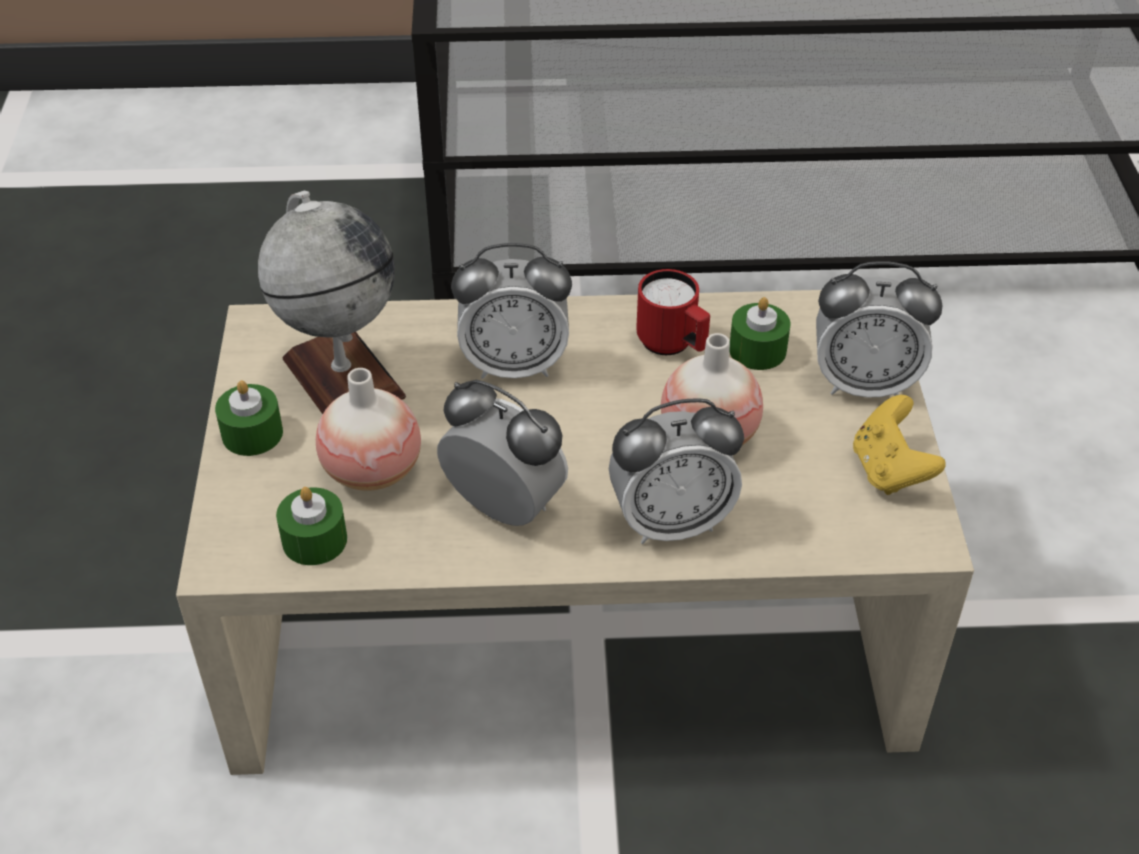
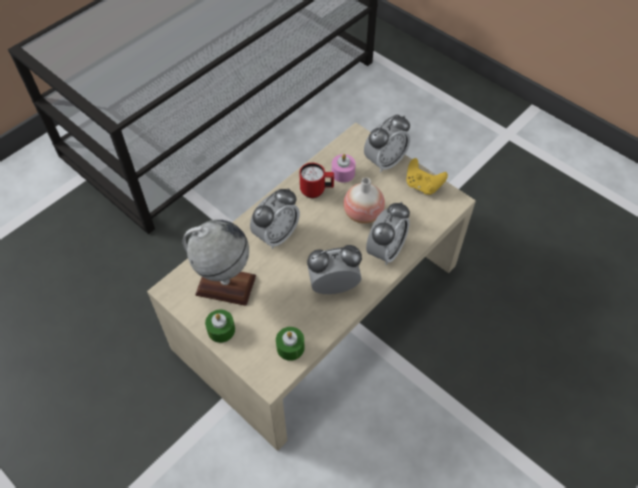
camera: 45 degrees left, 10 degrees up
vase [316,368,421,491] -> none
green candle [729,297,790,370] -> pink candle [332,154,356,183]

